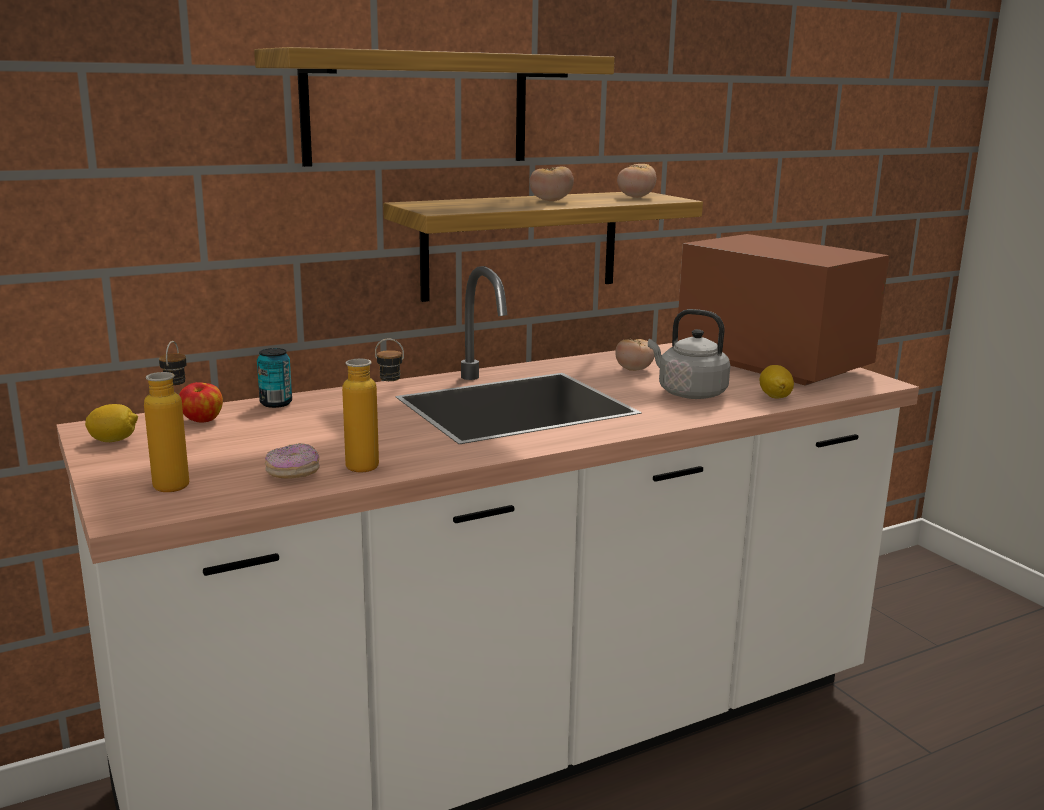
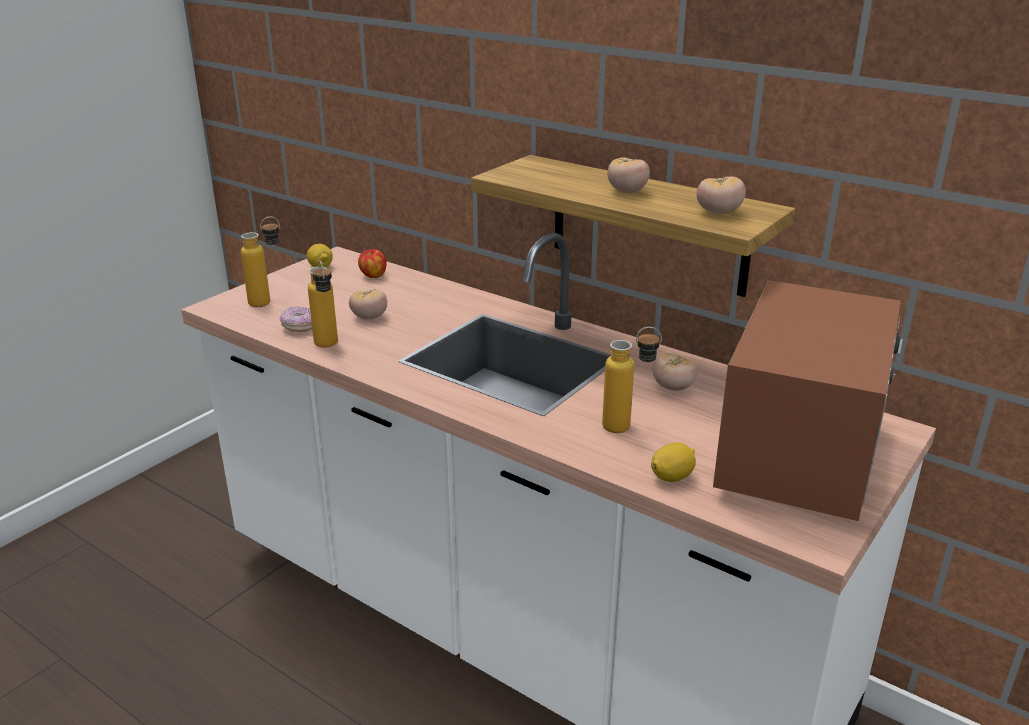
camera: 65 degrees right, 10 degrees up
shelf [254,47,615,167] -> none
can [257,348,292,408] -> none
grey kettle [648,309,730,399] -> bottle [602,327,662,433]
none -> tomato [349,289,387,319]

